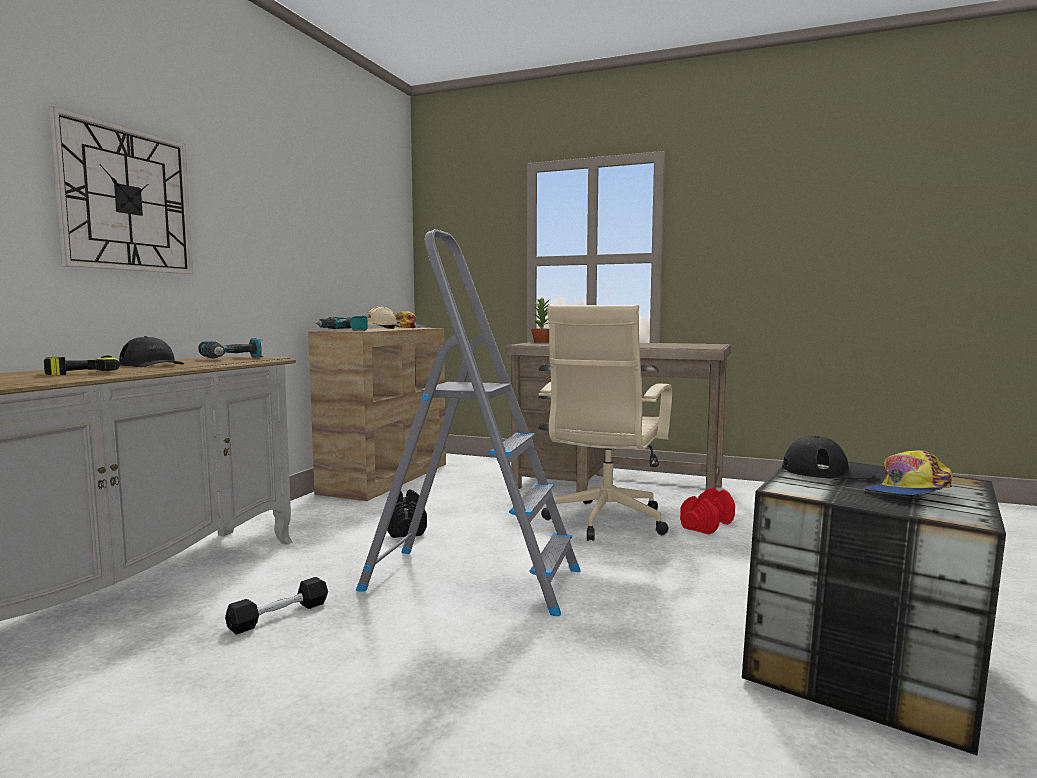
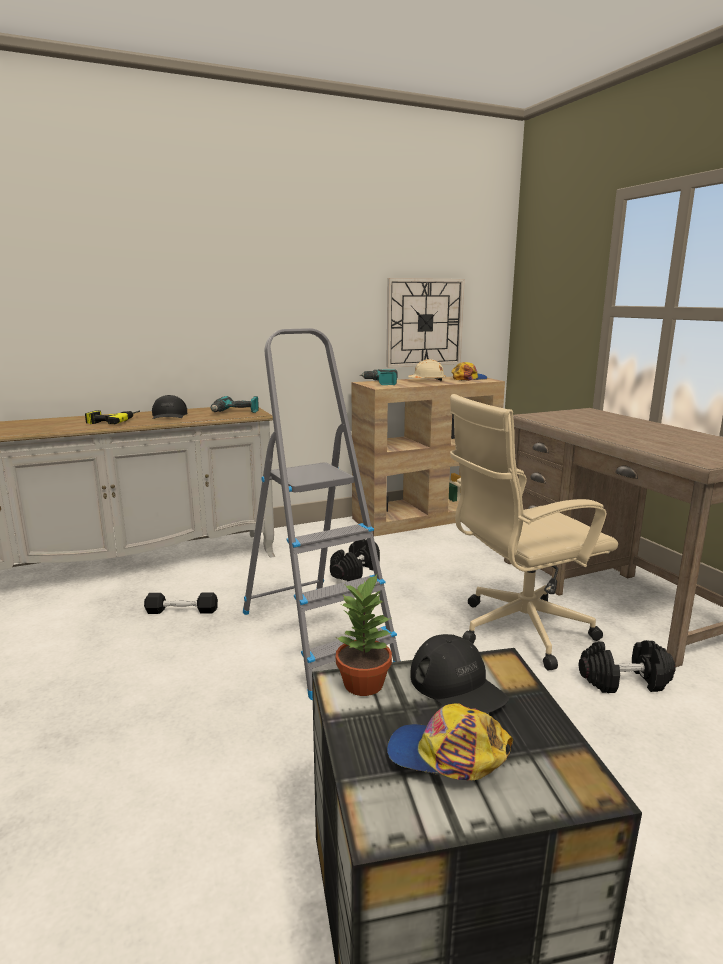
camera: 45 degrees right, 10 degrees up
wall clock [49,106,193,274] -> wall clock moved to [386,278,465,368]
potted plant [531,298,550,343] -> potted plant moved to [335,574,392,696]
red dumbbell [680,488,735,534] -> black dumbbell [579,640,676,693]

